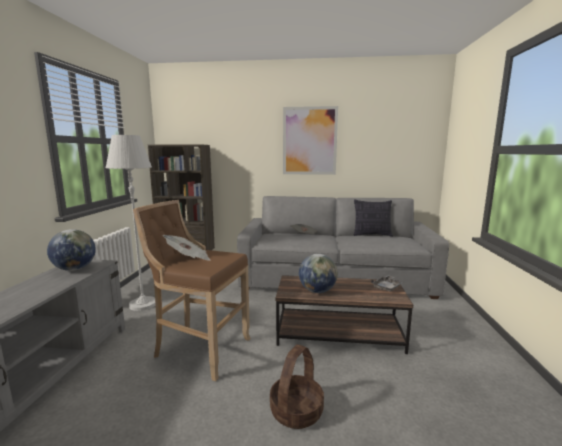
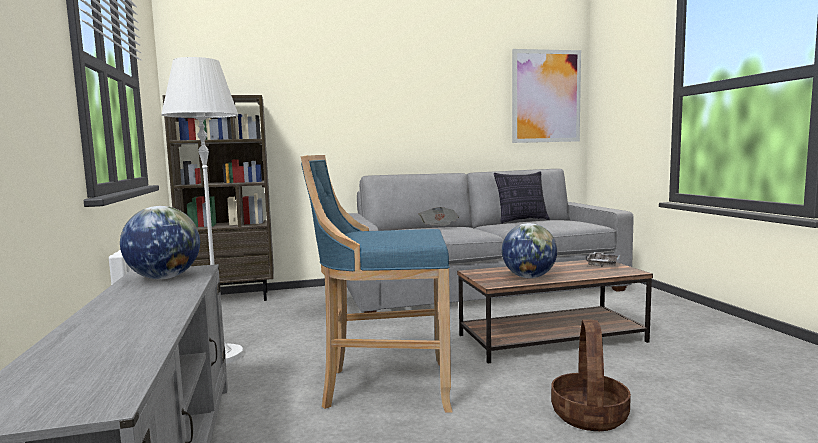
camera: 20 degrees left, 5 degrees down
brown stool [133,200,251,381] -> blue stool [300,155,452,413]
newspaper [163,235,211,261] -> none
picture [283,106,338,175] -> picture moved to [512,49,581,143]

